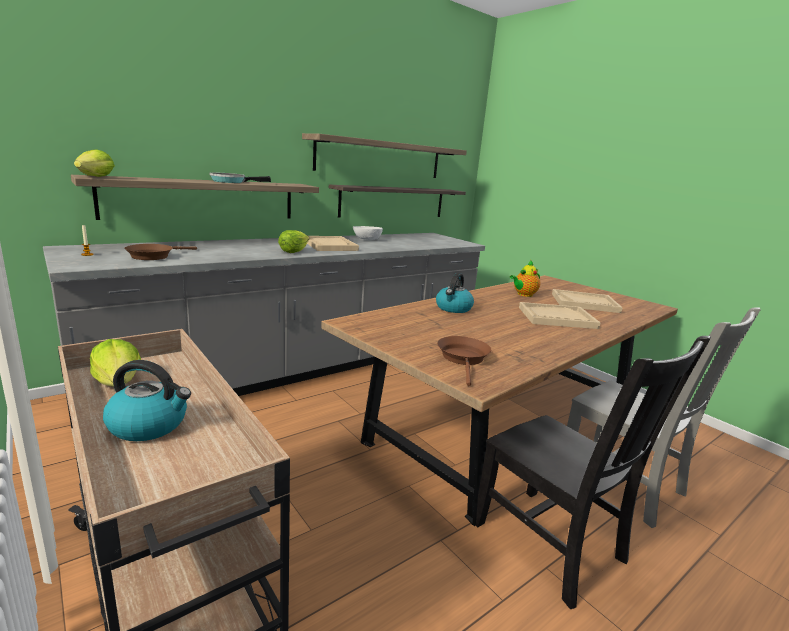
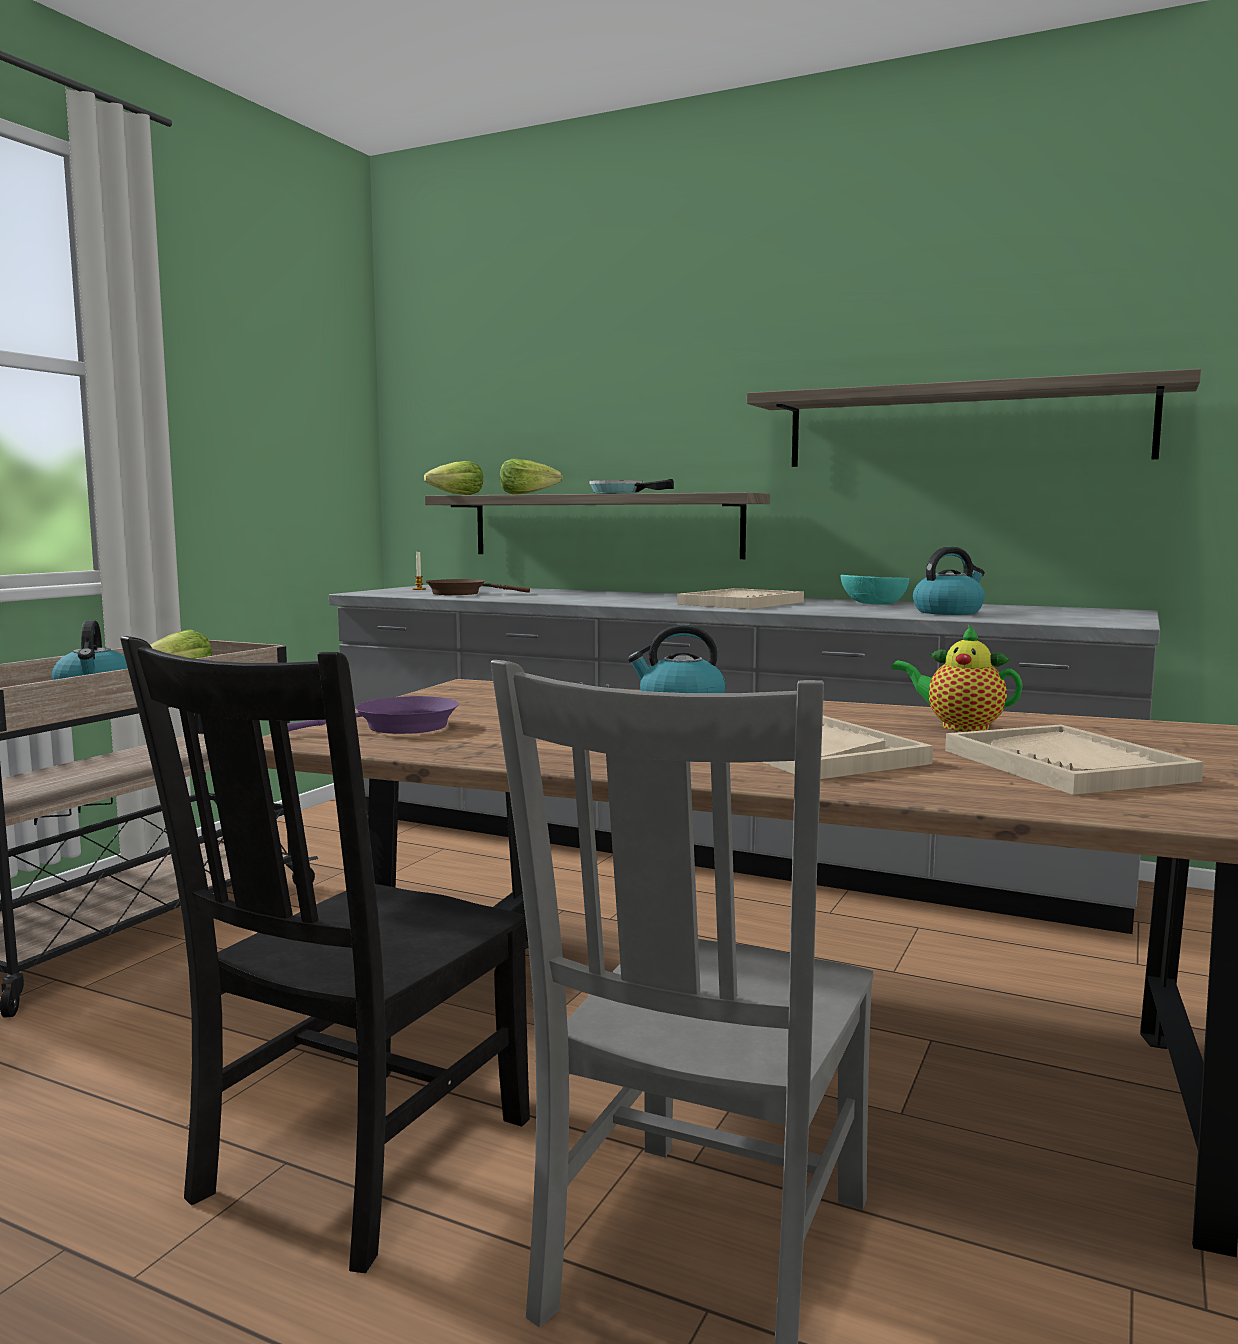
camera: 65 degrees right, 10 degrees down
lettuce [278,230,309,253] -> lettuce moved to [500,459,563,494]
shelf [329,185,466,218] -> none
white bowl [353,226,383,240] -> turquoise bowl [841,575,909,605]
brown frying pan [437,336,491,386] -> purple frying pan [287,696,459,734]
none -> kettle [913,547,985,615]

